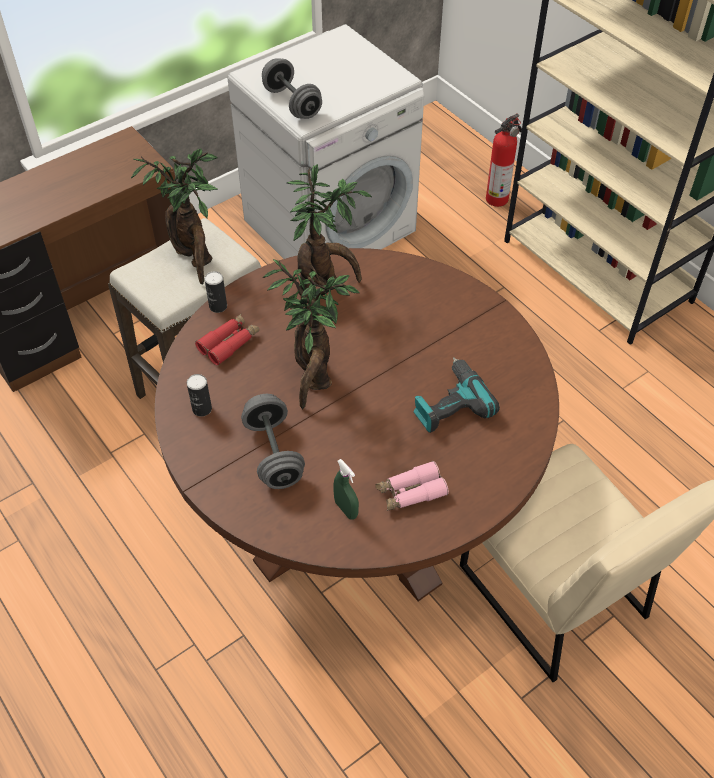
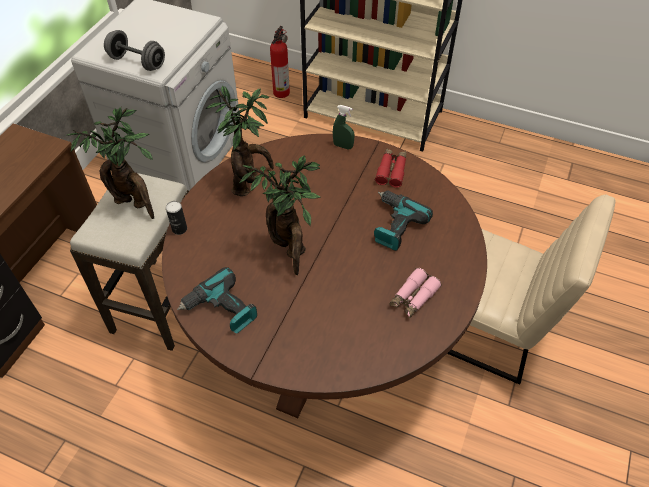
camera: 30 degrees left, 0 degrees up
can [187,374,212,417] -> power drill [177,267,257,333]
red binoculars [195,314,259,365] -> red binoculars moved to [375,148,406,188]
grey dumbbell [241,394,305,489] -> none
green spray bottle [333,459,359,520] -> green spray bottle moved to [333,105,355,149]

